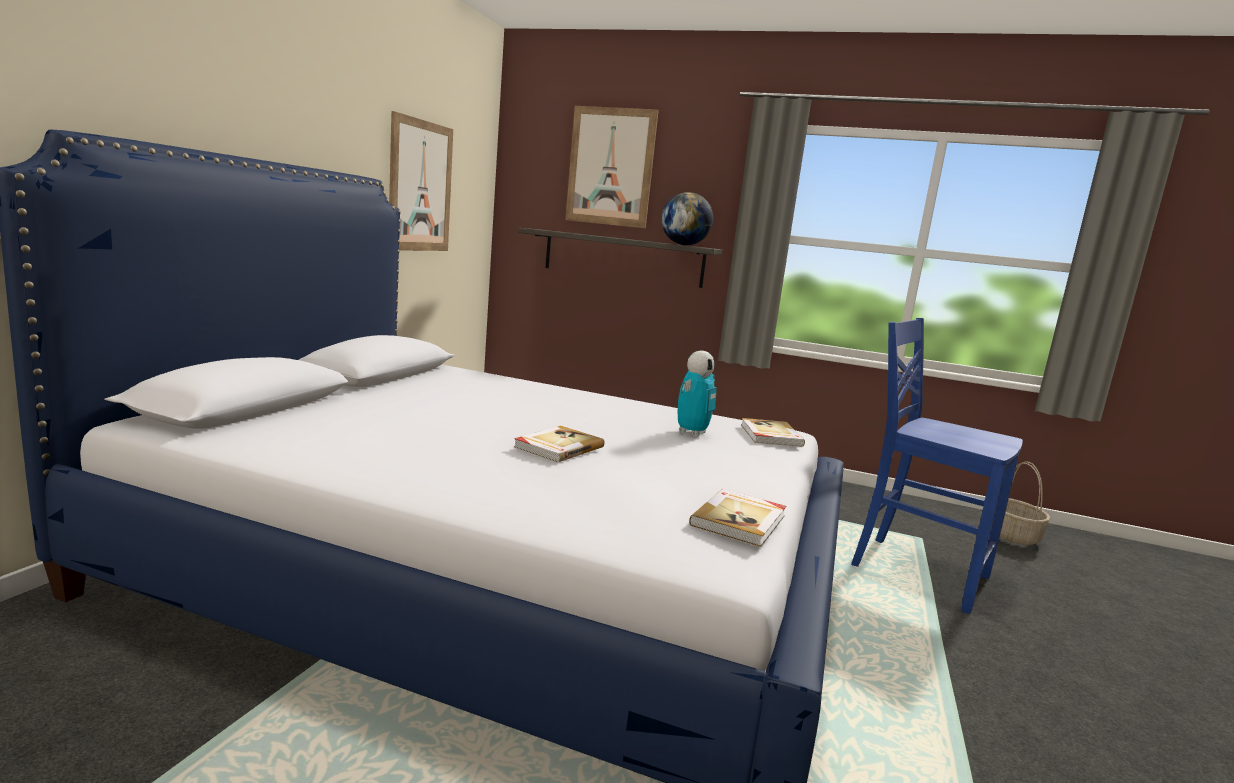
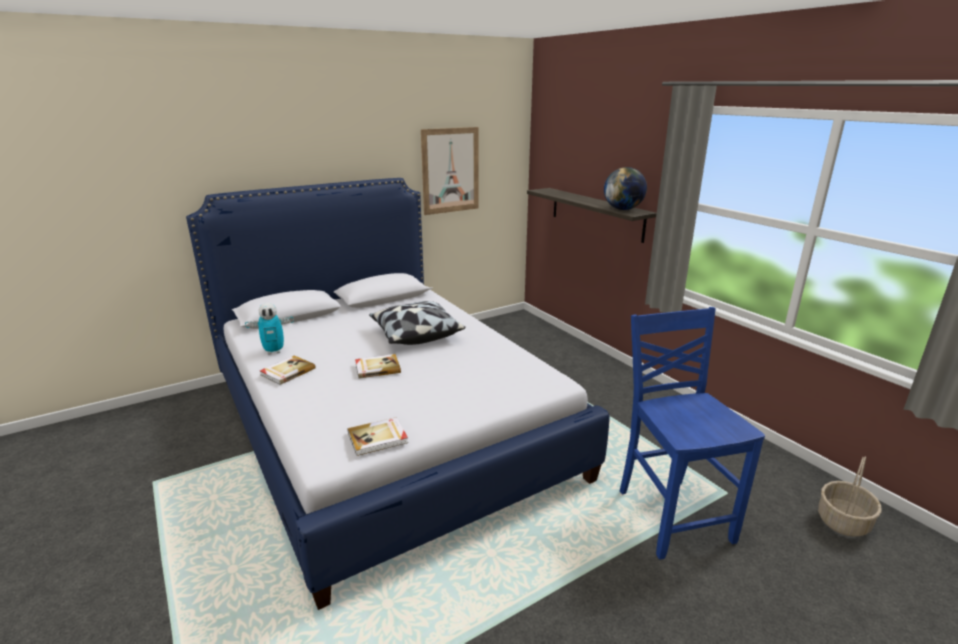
camera: 40 degrees right, 10 degrees up
picture [565,106,659,228] -> none
toy robot [677,351,717,437] -> toy robot moved to [245,303,294,355]
book [741,418,805,447] -> book moved to [260,355,316,385]
none -> pillow [369,301,465,345]

